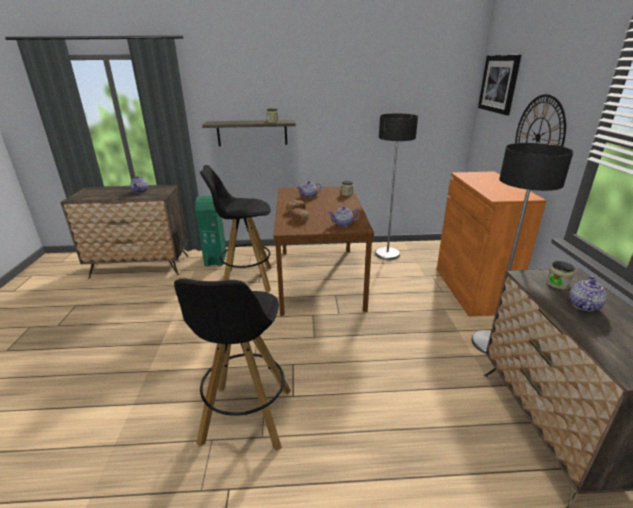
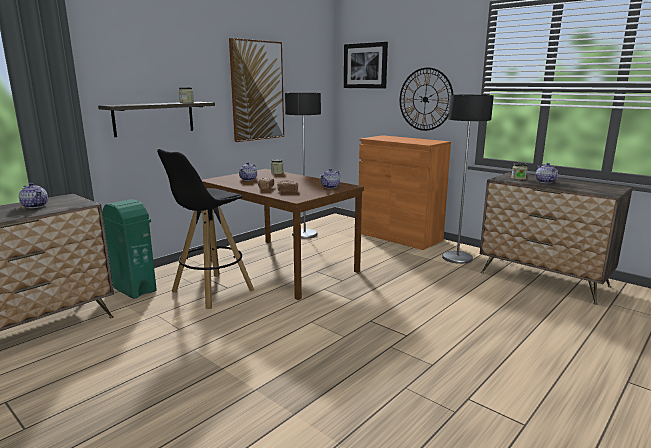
camera: 45 degrees left, 10 degrees down
black stool [174,278,291,451] -> none
none -> picture [229,38,284,142]

